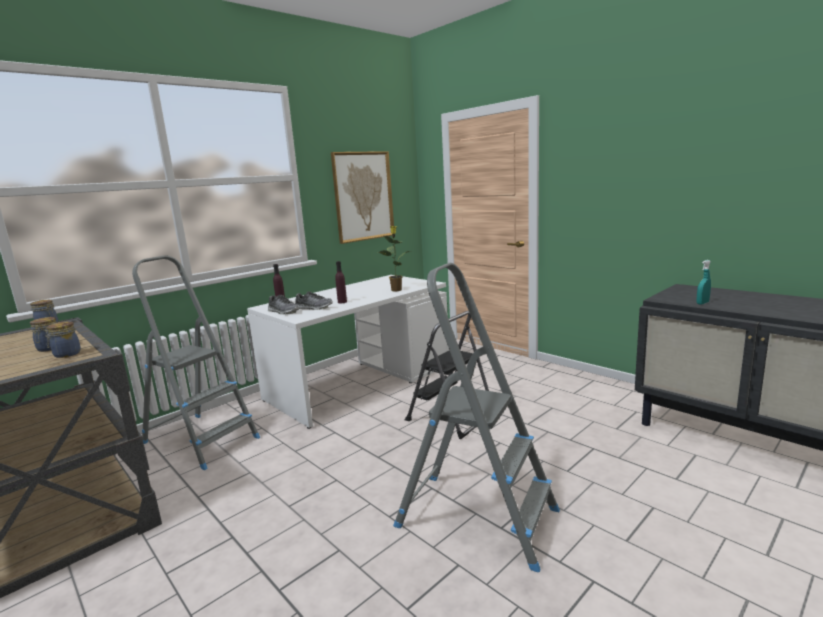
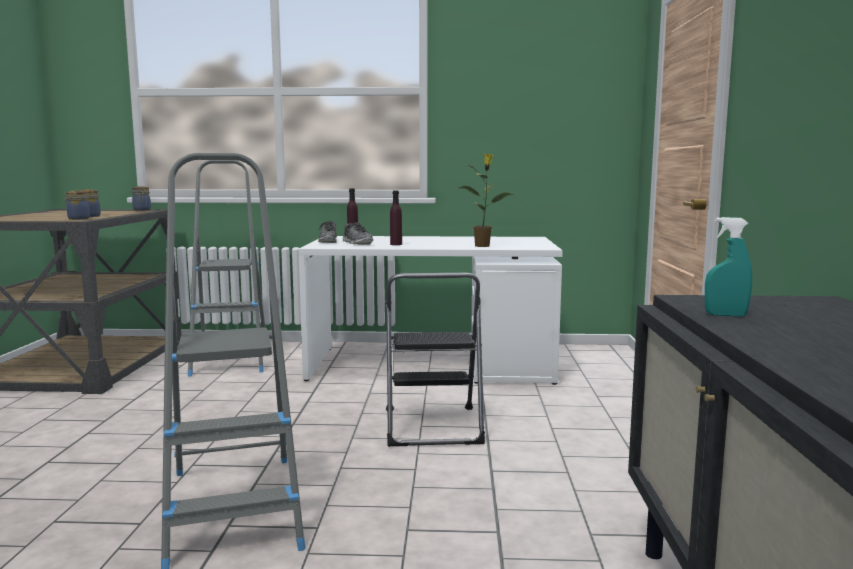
camera: 45 degrees right, 5 degrees down
picture [331,151,394,244] -> none

